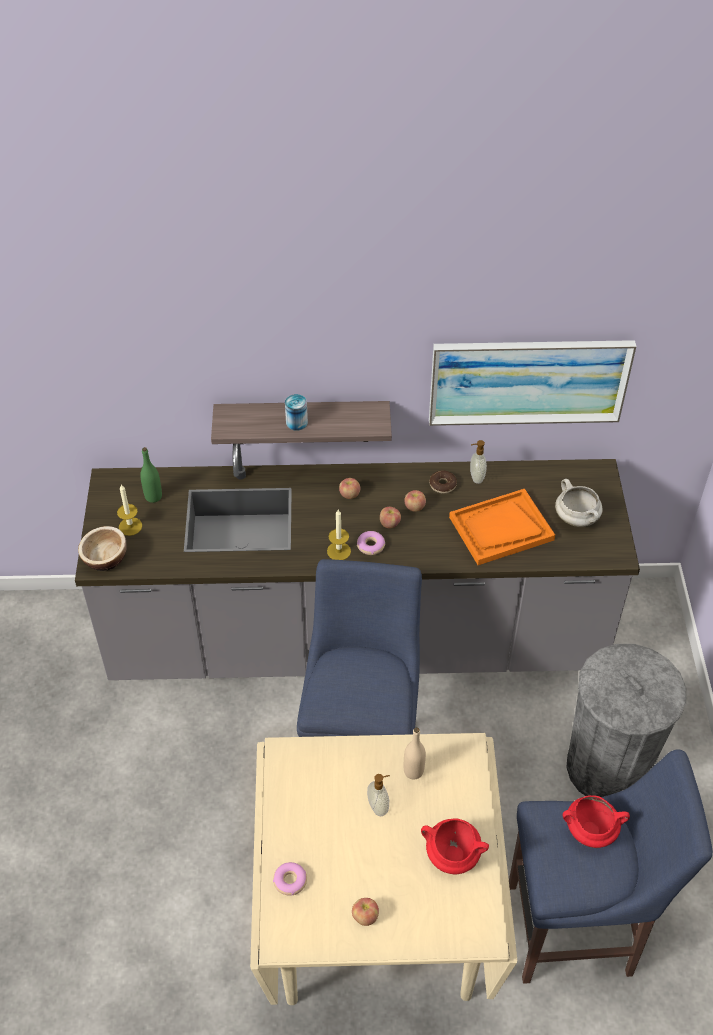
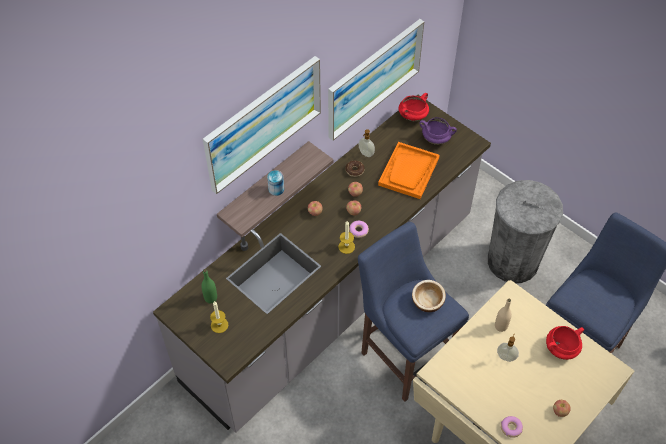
camera: 45 degrees left, 5 degrees up
bowl [78,526,127,571] -> bowl moved to [412,280,446,312]
white cooking pot [555,479,603,527] -> purple cooking pot [419,117,457,145]
red cooking pot [563,795,630,848] -> red cooking pot moved to [399,93,429,121]
none -> picture [203,56,321,194]

